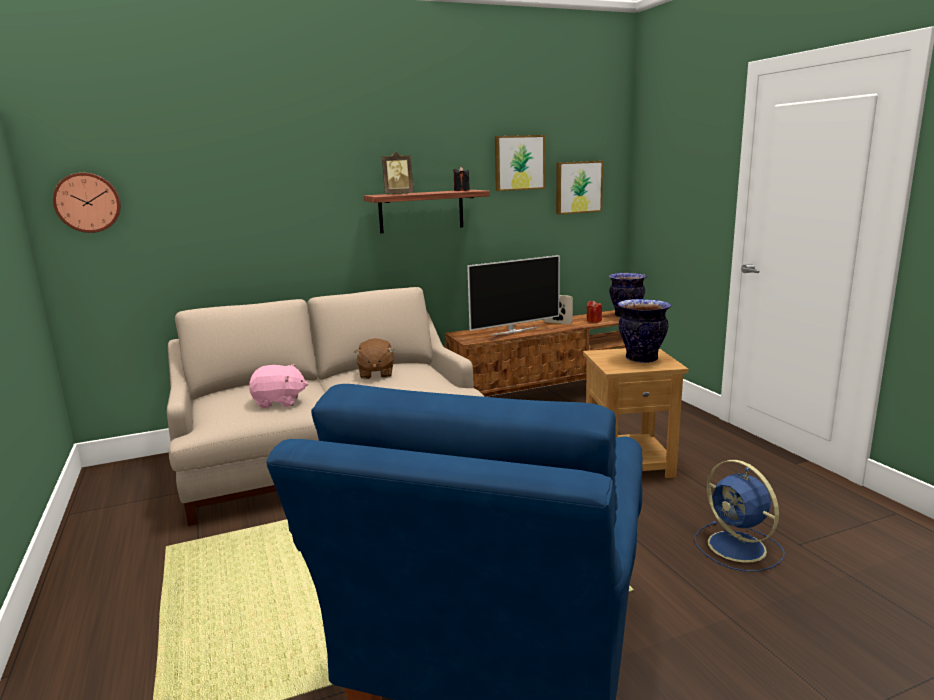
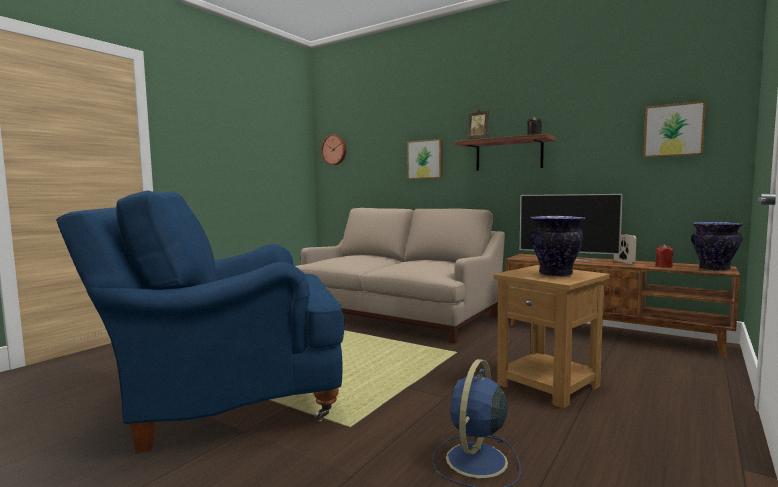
camera: 55 degrees right, 10 degrees down
pink plush toy [249,364,308,408] -> none
brown plush toy [354,338,394,379] -> none
picture [495,135,545,191] -> picture moved to [407,139,443,179]

